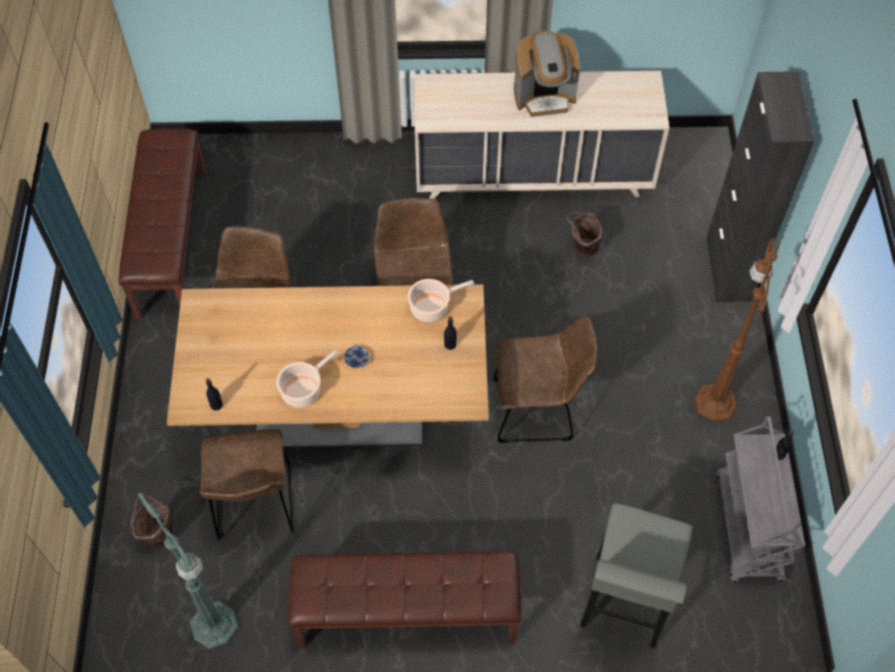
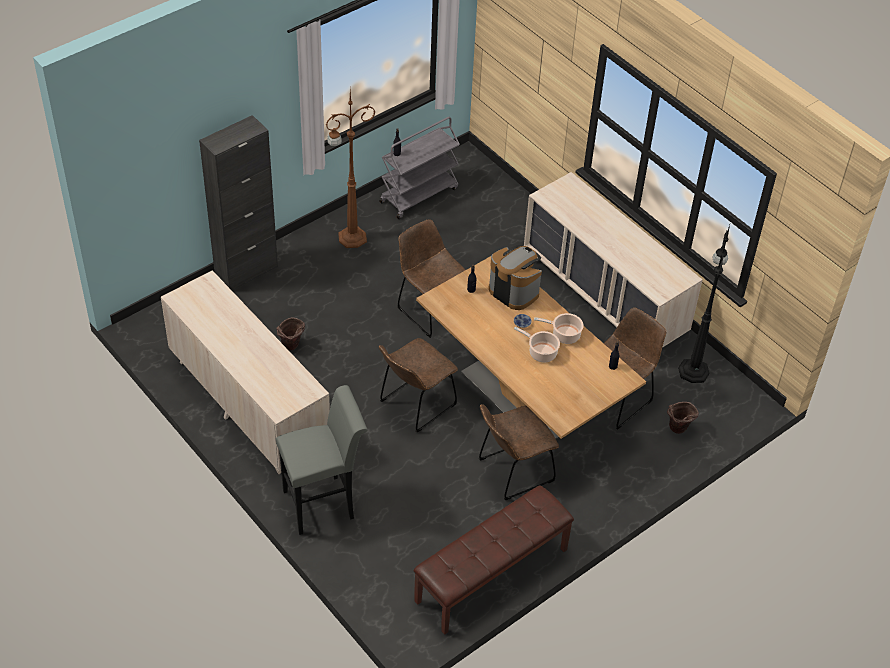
camera: 130 degrees left, 10 degrees down
green floor lamp [138,493,239,650] -> black floor lamp [678,225,730,383]
brown bench [288,551,521,648] -> beige dresser [524,172,702,348]
cooking pot [408,279,474,322] -> cooking pot moved to [514,326,560,363]
coffee machine [514,30,580,117] -> coffee machine moved to [489,245,542,310]
grey stool [580,503,693,648] -> grey stool moved to [276,385,367,535]

